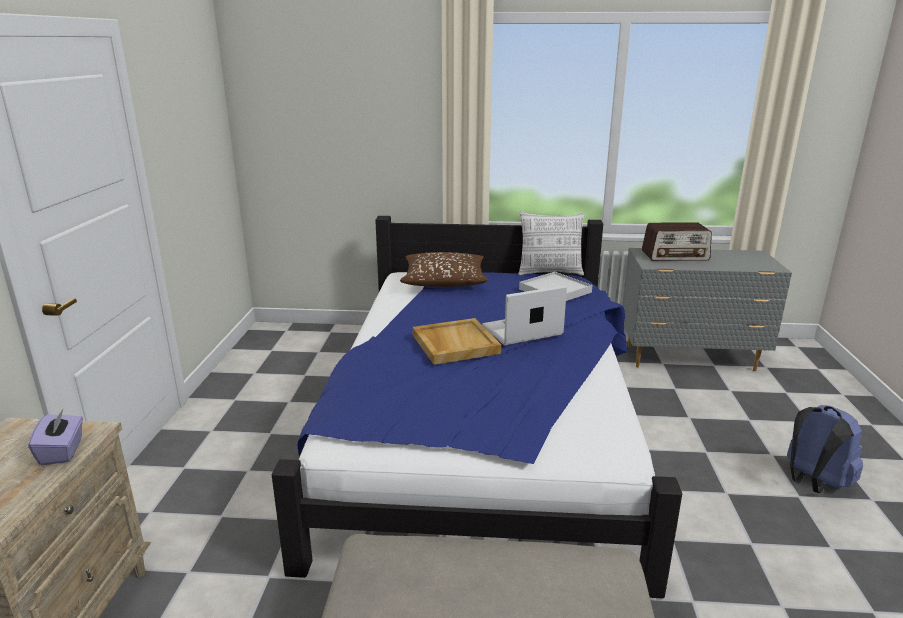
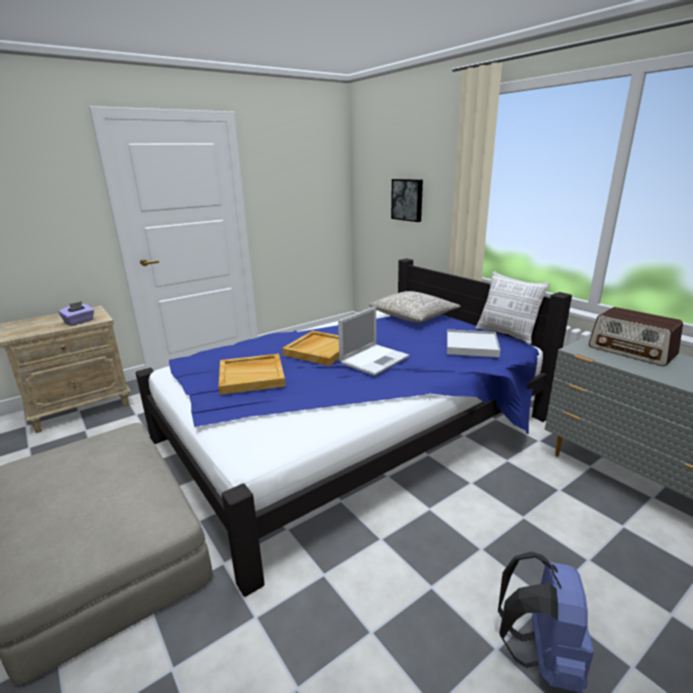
camera: 50 degrees right, 0 degrees up
brown pillow [400,252,488,287] -> grey pillow [369,291,461,322]
laptop [482,285,567,345] -> laptop turned 105 degrees clockwise [338,306,409,376]
none -> beige tray [219,354,286,395]
none -> picture [391,179,423,222]

